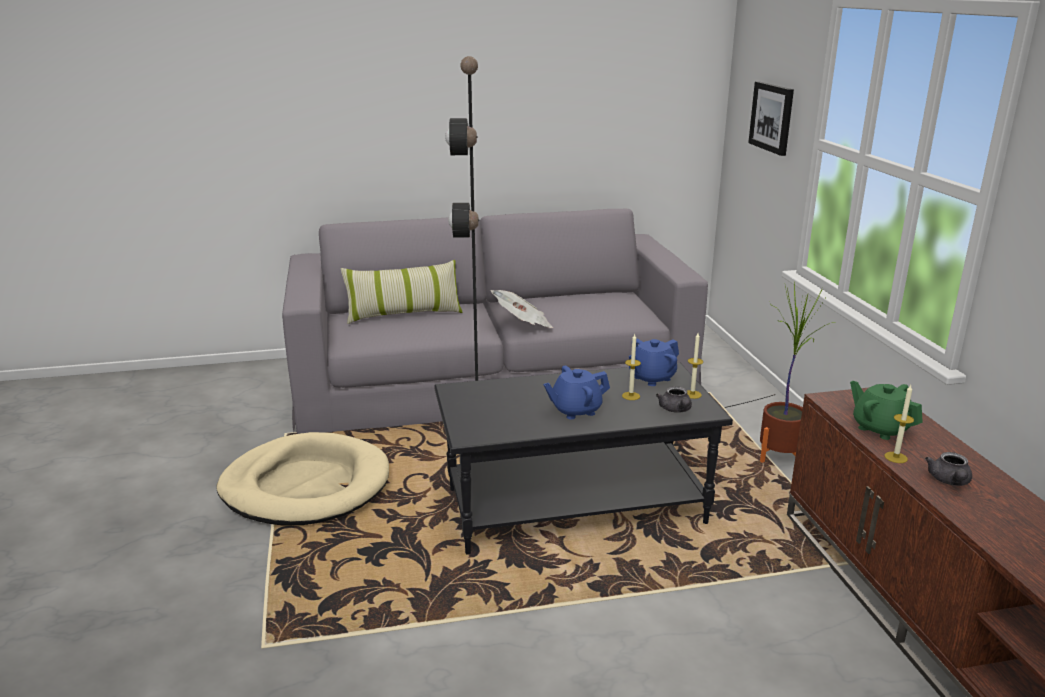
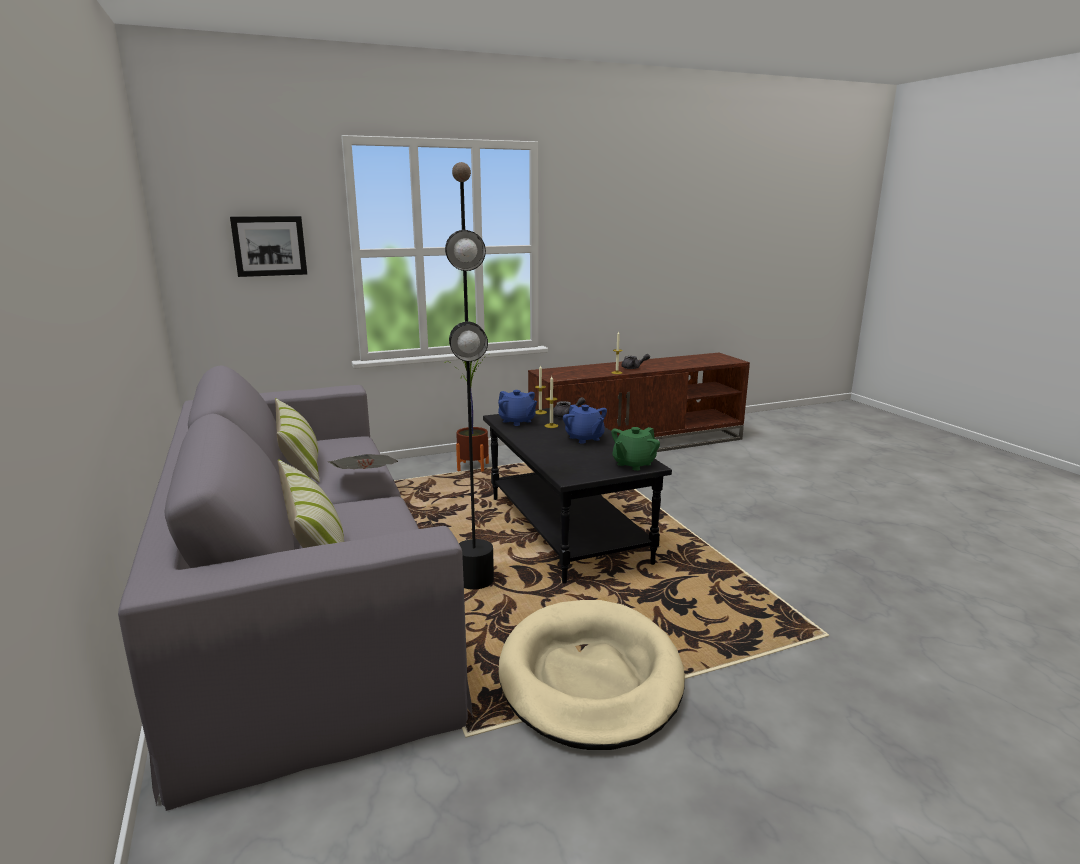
camera: 100 degrees left, 5 degrees down
green teapot [850,381,923,440] -> green teapot moved to [611,427,660,471]
none -> pillow [275,398,320,482]

